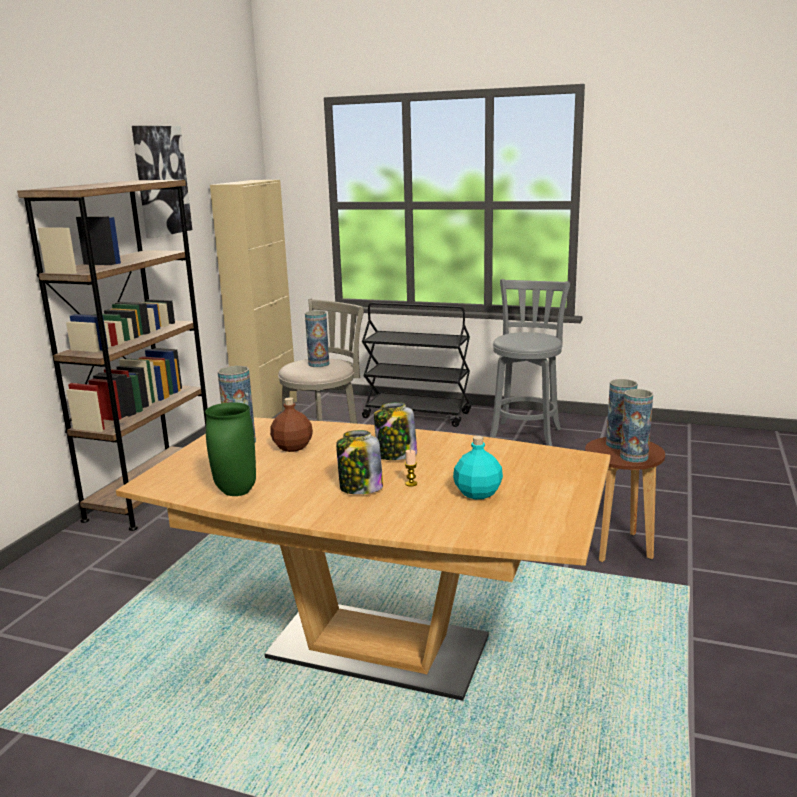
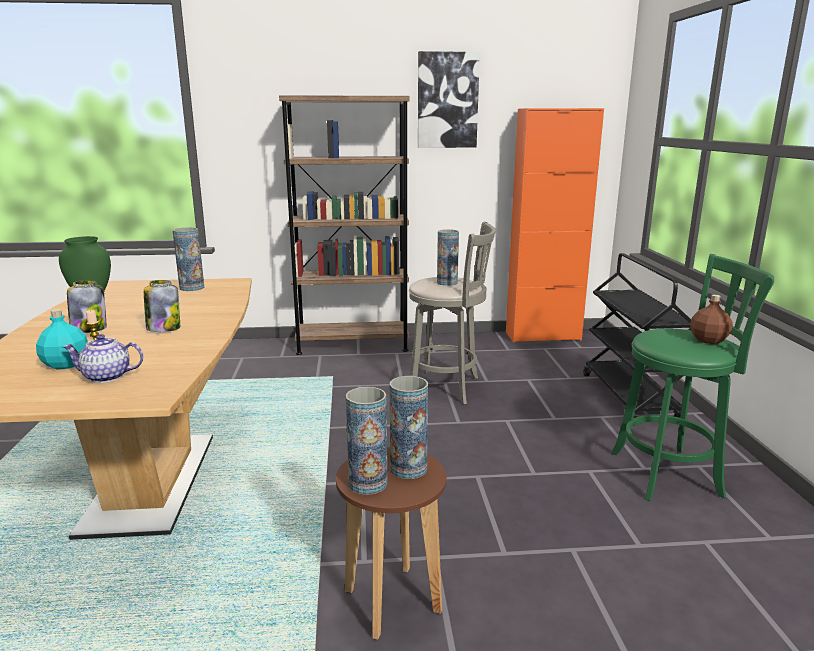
camera: 65 degrees right, 0 degrees up
beige cabinet [210,180,297,418] -> orange cabinet [506,108,604,342]
brown bottle [270,397,313,452] -> brown bottle moved to [690,295,732,344]
grey stool [489,279,570,446] -> green stool [611,254,774,501]
none -> teapot [63,334,143,383]

